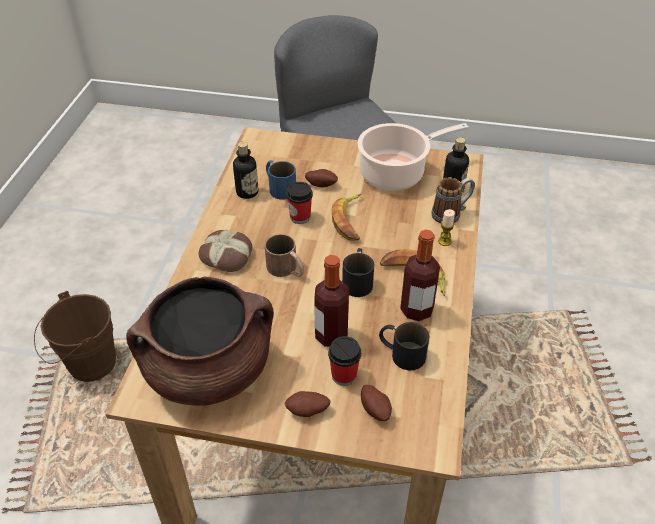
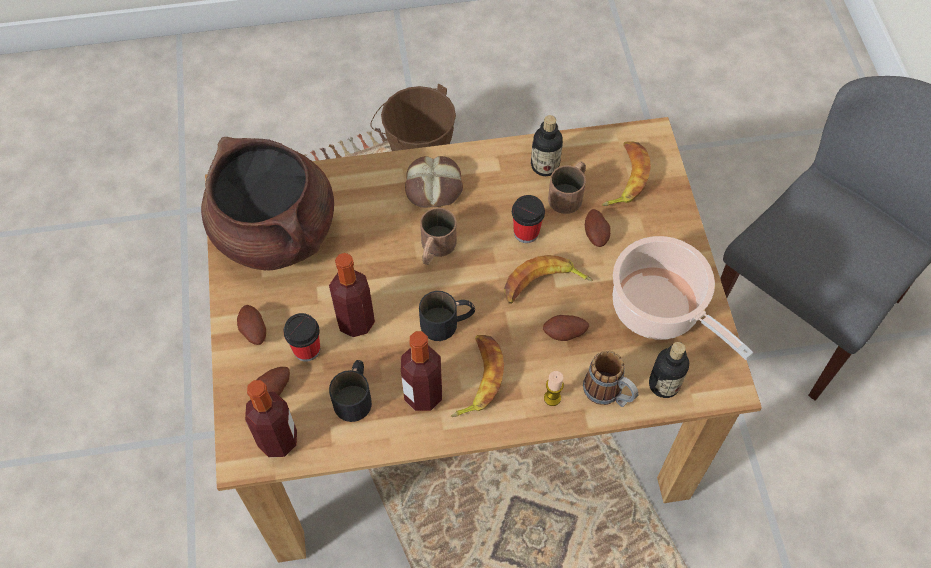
camera: 70 degrees right, 15 degrees up
blue mug [266,160,296,200] -> brown mug [548,161,586,214]
none -> bottle [245,380,297,457]
none -> potato [543,315,589,341]
none -> banana [602,141,651,206]

